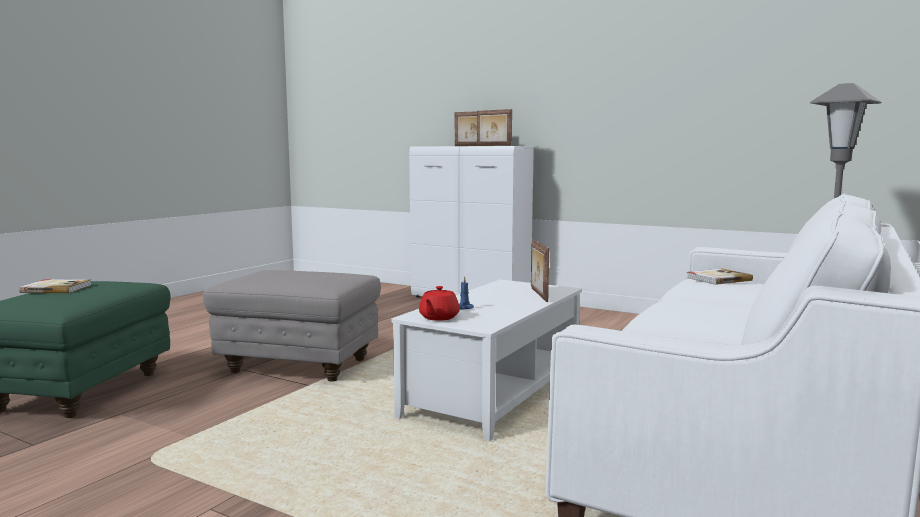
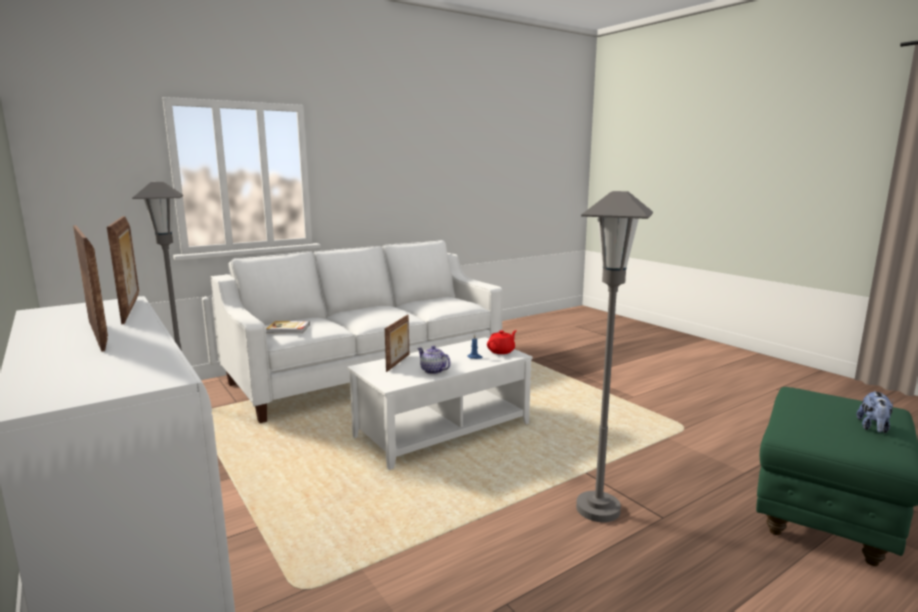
camera: 155 degrees left, 5 degrees up
book [19,279,92,293] -> plush toy [857,391,893,433]
grey ottoman [203,270,381,382] -> grey floor lamp [576,191,653,522]
none -> teapot [417,346,451,374]

